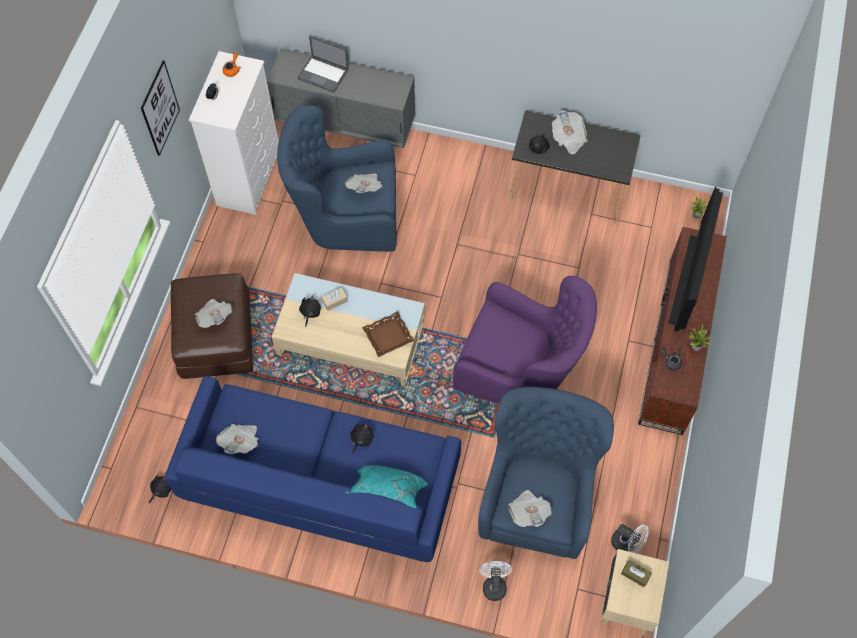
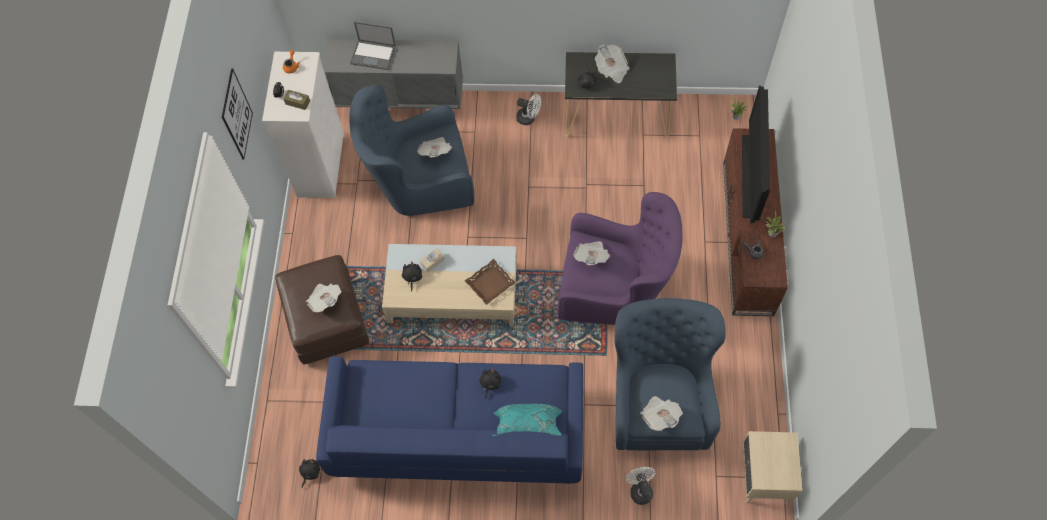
camera: 10 degrees left, 0 degrees up
newspaper [216,424,259,454] -> newspaper moved to [573,241,610,265]
white fan [611,524,649,553] -> white fan moved to [516,94,541,125]
brown tissue box [621,560,652,587] -> brown tissue box moved to [283,90,310,110]

